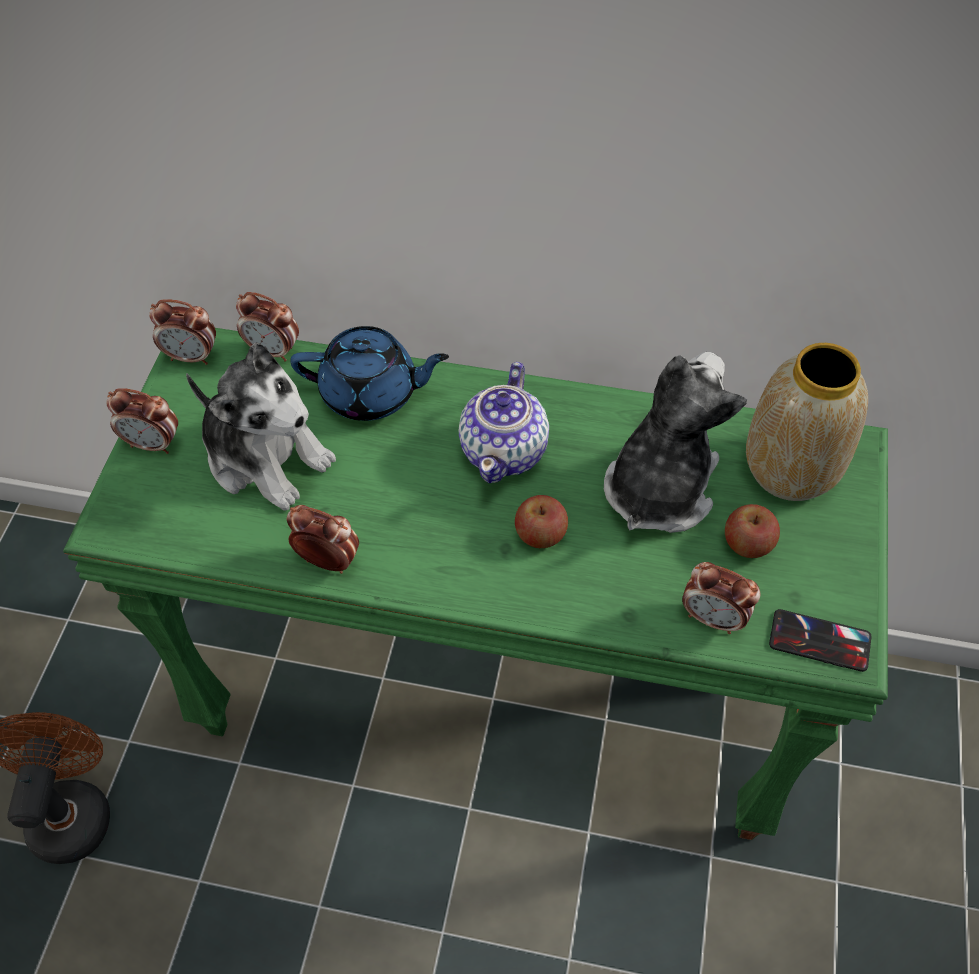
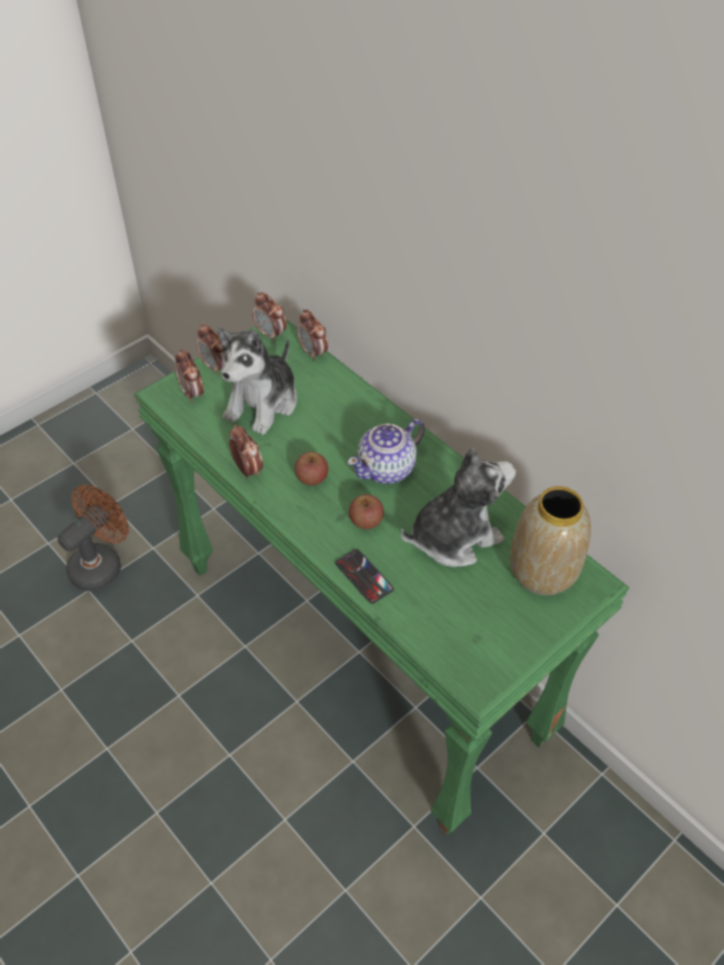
camera: 35 degrees right, 5 degrees down
plush toy [186,342,336,511] -> plush toy turned 45 degrees clockwise [218,328,297,435]
blue teapot [290,326,449,421] -> none
alarm clock [682,562,761,634] -> alarm clock moved to [175,349,204,403]
apple [725,504,780,558] -> apple moved to [295,452,328,486]
phone [769,609,872,672] -> phone moved to [335,549,394,604]

